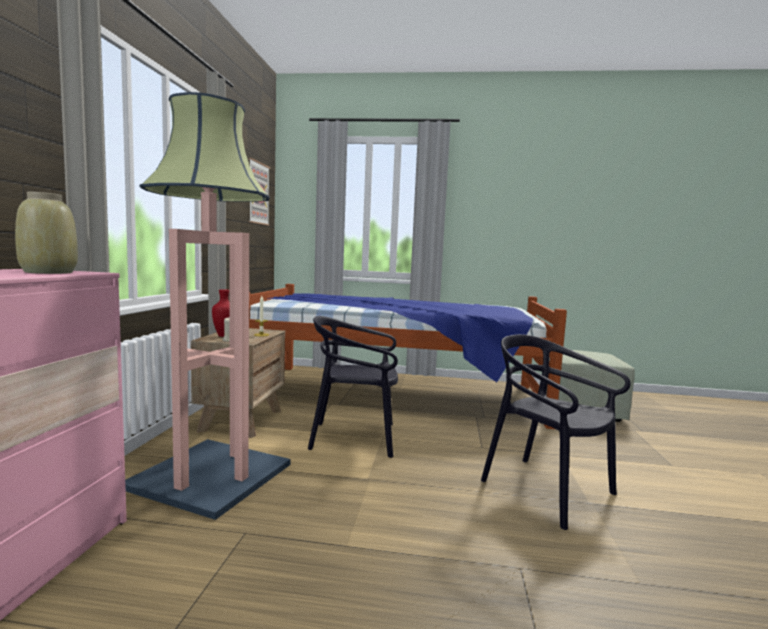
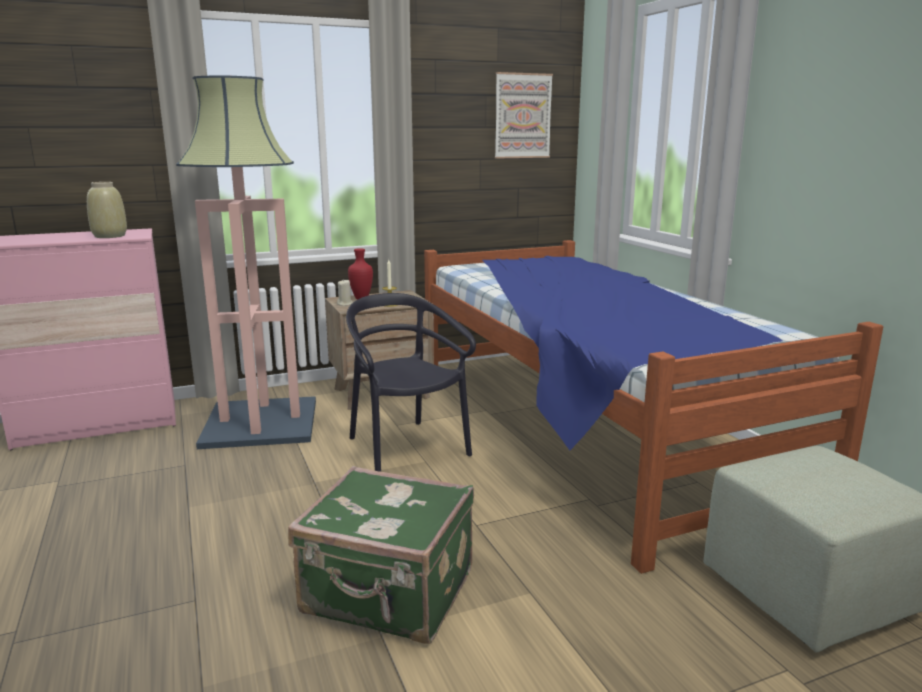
camera: 60 degrees right, 10 degrees up
black chair [481,334,631,530] -> green suitcase [288,466,474,644]

